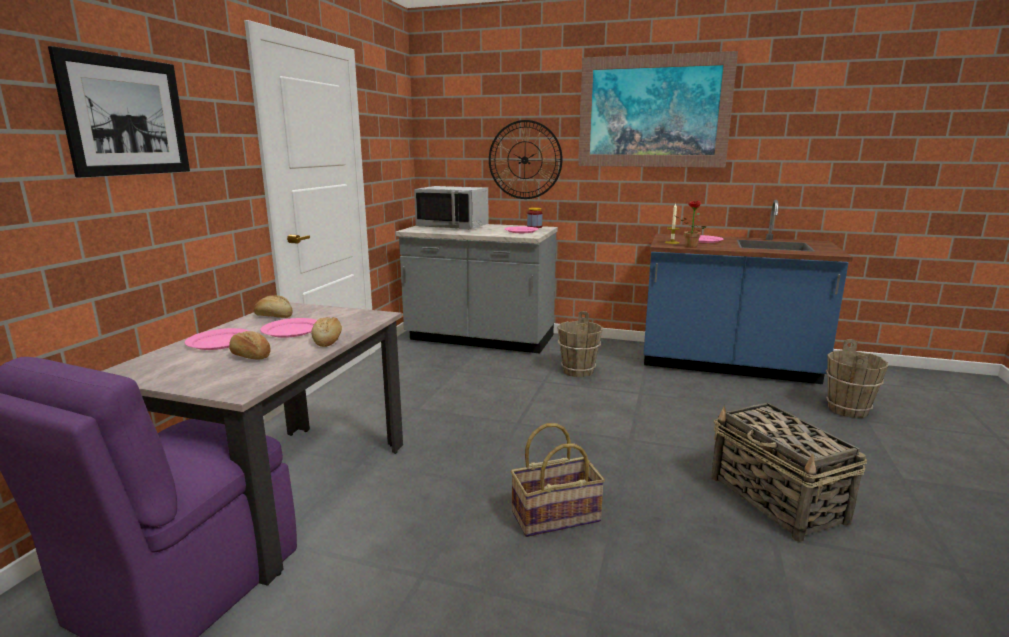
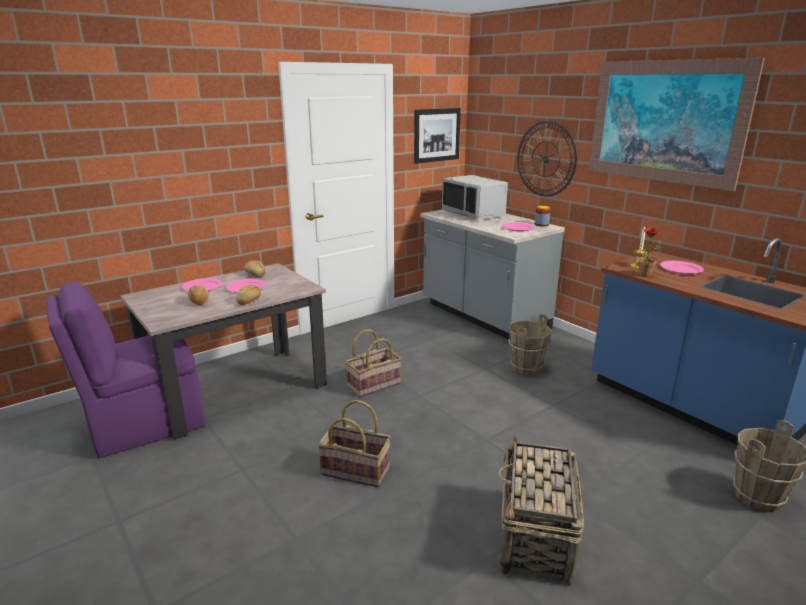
camera: 35 degrees right, 5 degrees up
picture [48,46,190,177] -> picture moved to [414,108,461,164]
none -> basket [345,329,402,397]

